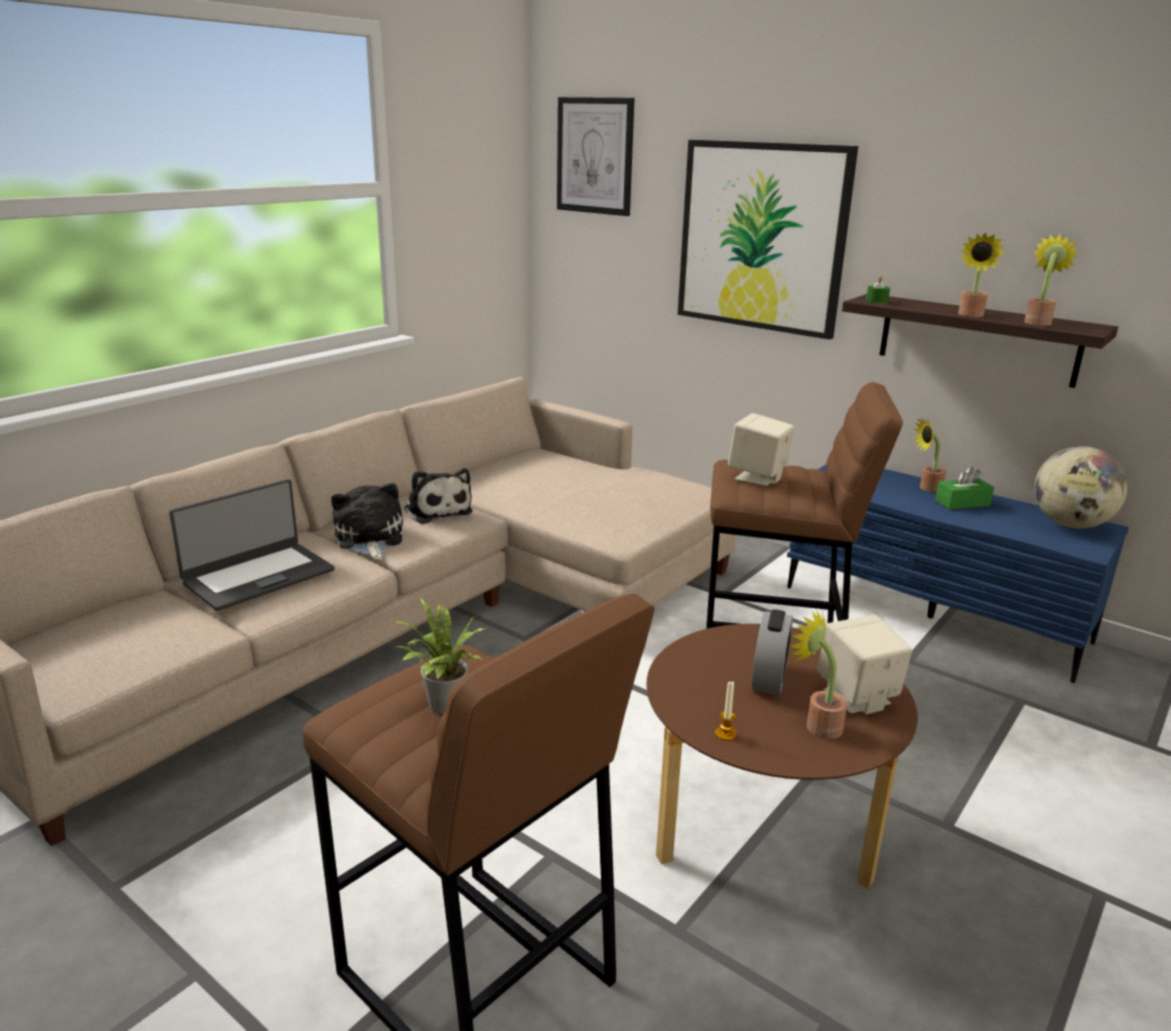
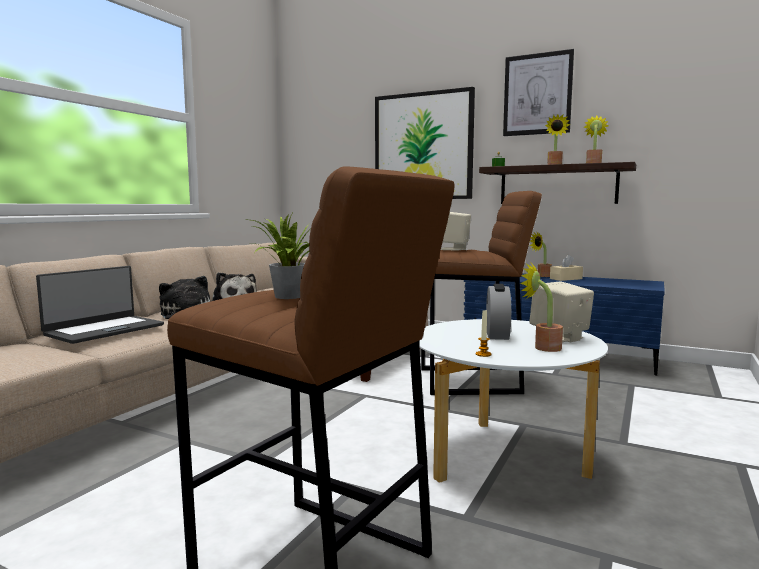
camera: 10 degrees left, 15 degrees down
picture [557,97,635,216] -> picture moved to [503,49,574,136]
brown coffee table [646,624,918,889] -> white coffee table [419,319,608,483]
green tissue box [935,466,994,510] -> beige tissue box [550,255,583,281]
globe [1034,446,1128,528] -> none

